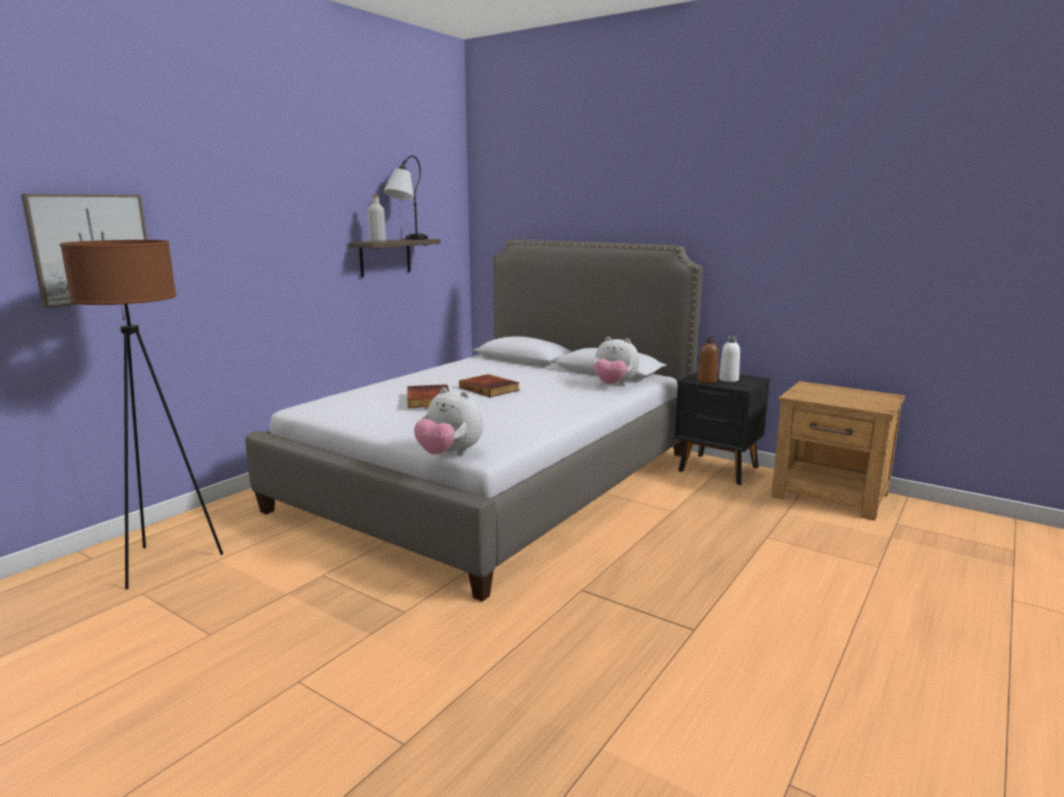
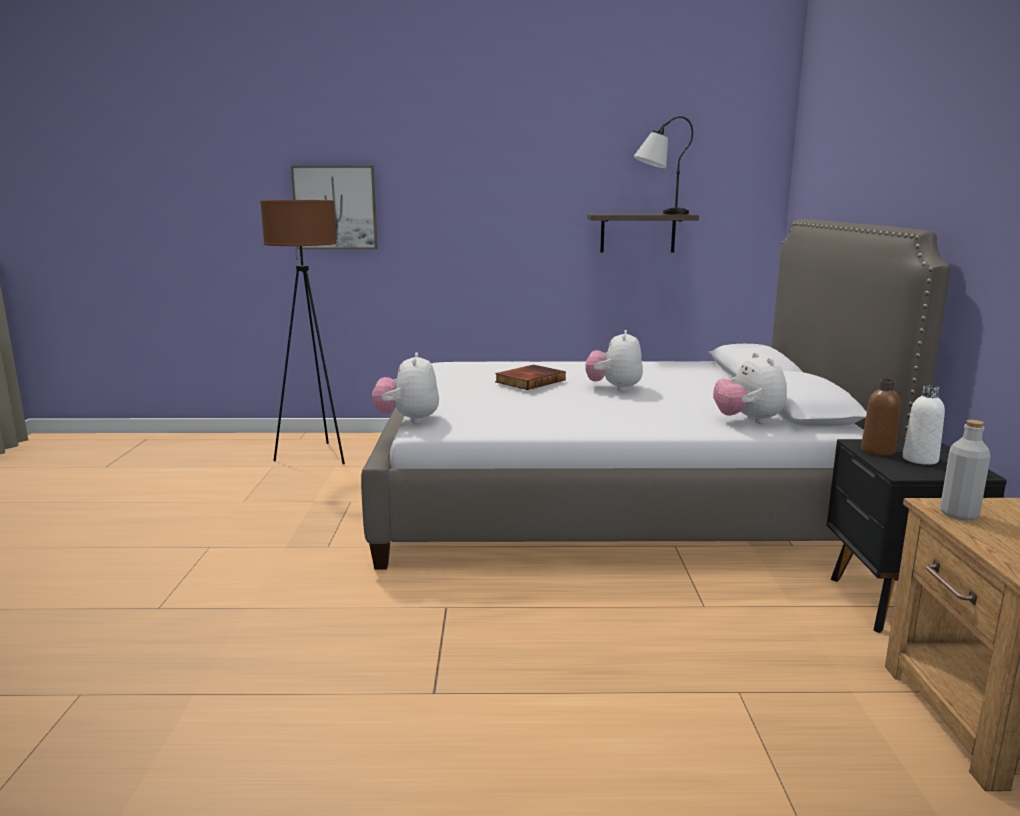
camera: 55 degrees right, 0 degrees up
grey bottle [368,195,386,242] -> grey bottle moved to [940,420,991,521]
book [459,374,520,397] -> plush toy [585,330,643,392]

